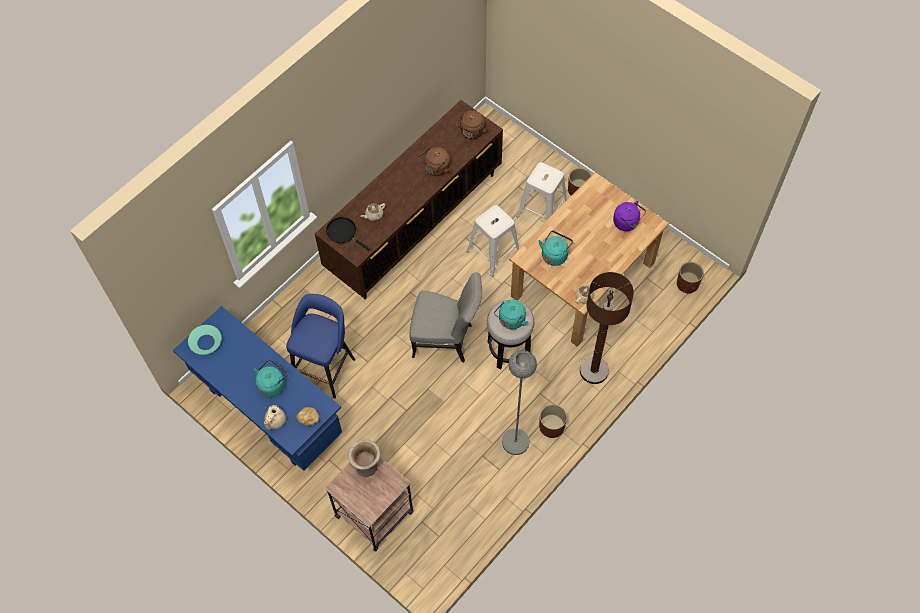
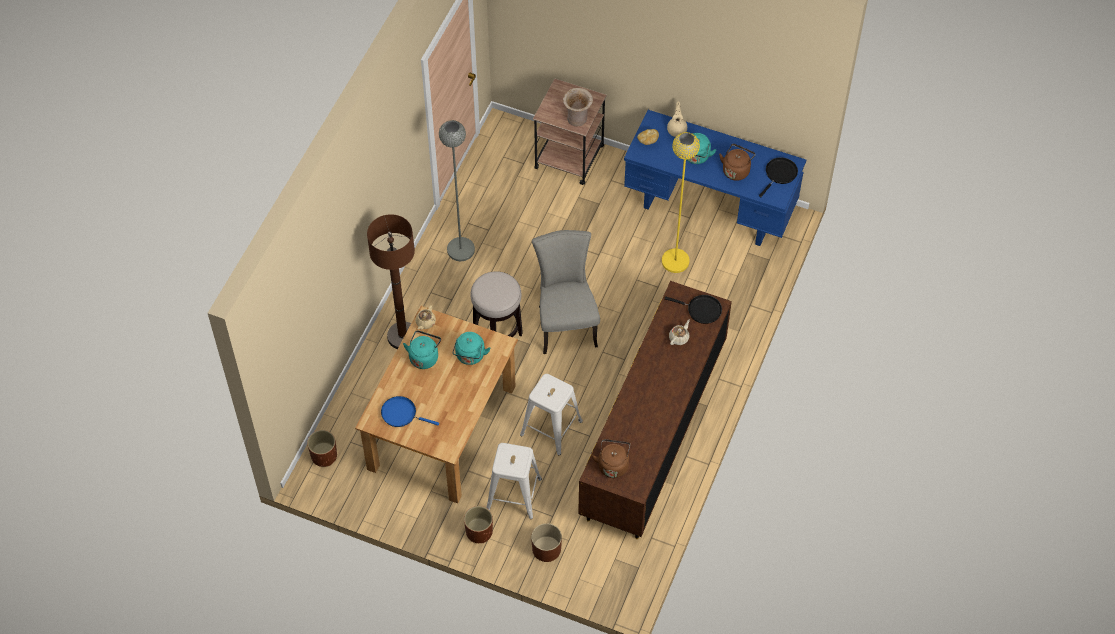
camera: 160 degrees right, 5 degrees down
turquoise bowl [188,325,221,355] -> black frying pan [759,157,798,197]
blue stool [286,294,355,398] -> yellow floor lamp [662,132,700,273]
grey chair [410,272,482,363] -> grey chair turned 90 degrees clockwise [532,230,600,354]
brown kettle [419,147,450,176] -> brown kettle moved to [719,144,756,181]
turquoise kettle [494,299,528,329] -> turquoise kettle moved to [403,330,441,369]
brown planter [539,404,567,438] -> brown planter moved to [531,523,562,562]
purple kettle [613,201,646,231] -> blue frying pan [381,396,439,427]

